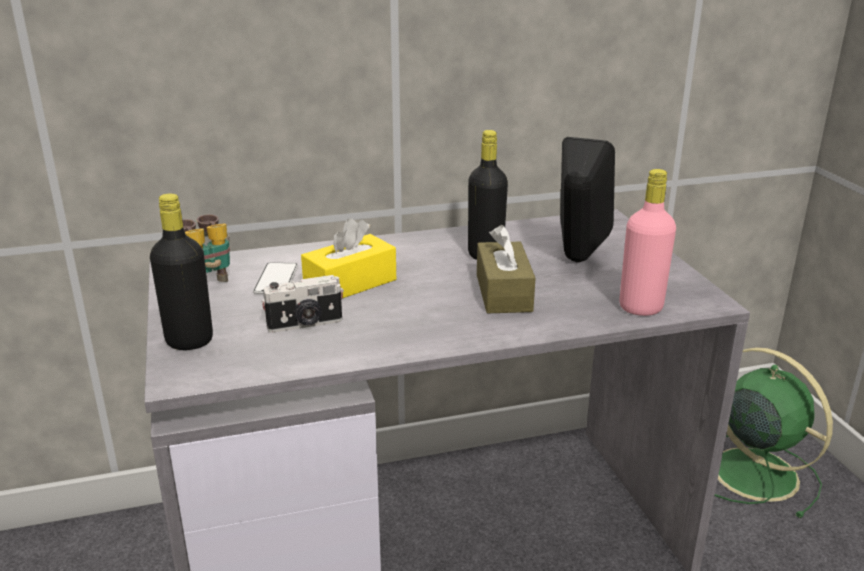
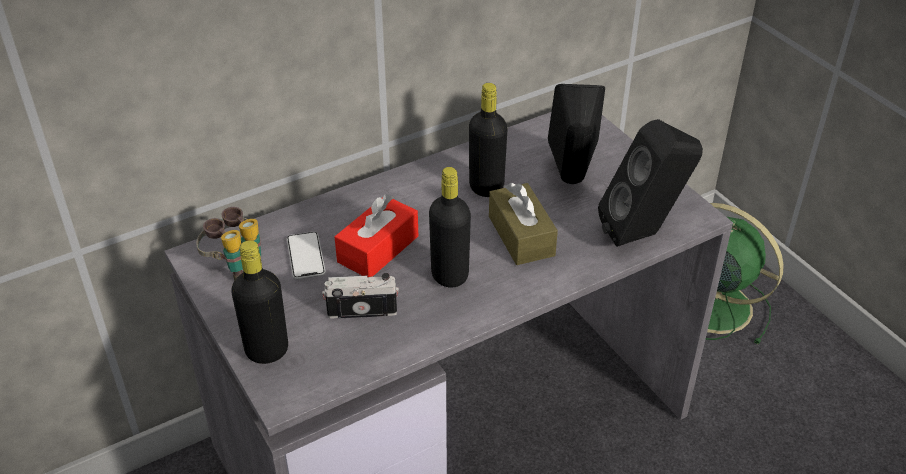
camera: 15 degrees left, 15 degrees up
camera [261,275,344,333] -> camera turned 150 degrees counterclockwise [322,273,399,319]
yellow tissue box [301,218,396,298] -> red tissue box [334,194,418,277]
pink bottle [619,169,676,316] -> black speaker [598,119,703,247]
none -> black bottle [429,167,471,287]

